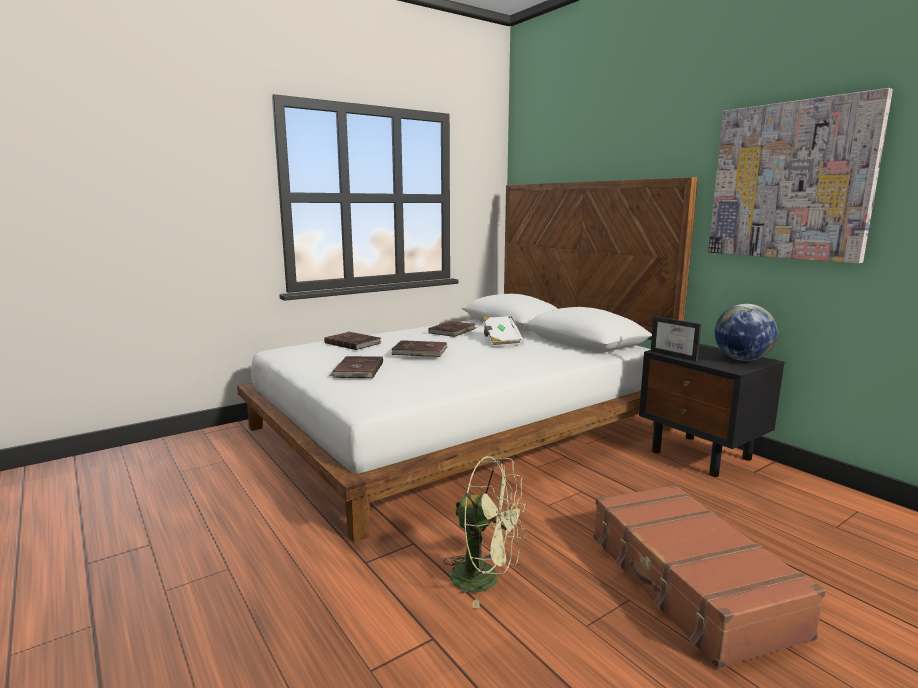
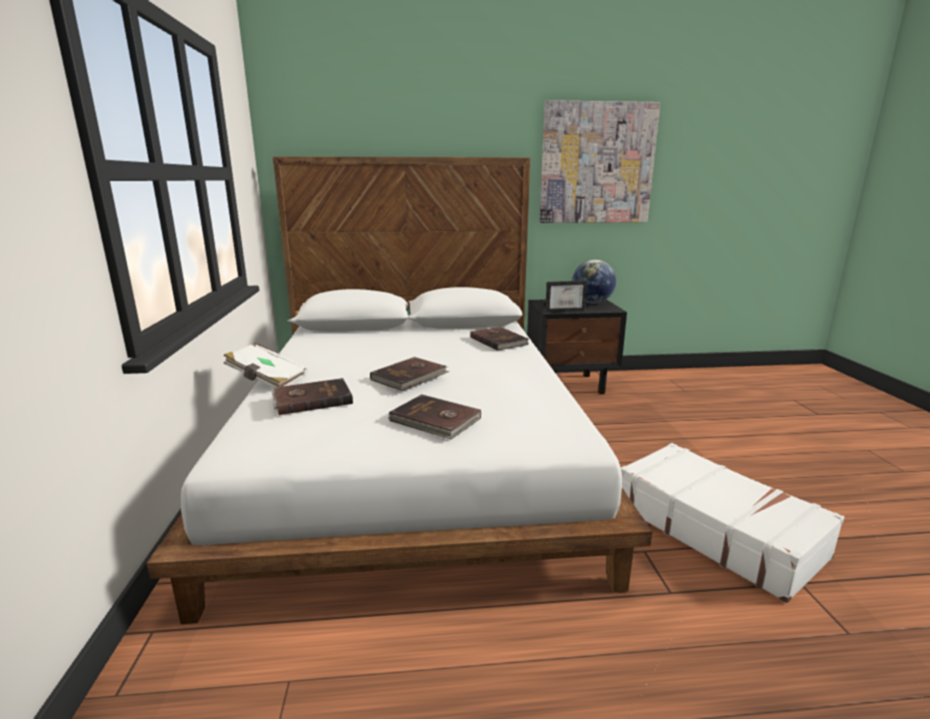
camera: 60 degrees left, 5 degrees up
brown book [428,321,478,337] -> brown book moved to [470,327,529,351]
green fan [443,456,527,608] -> white suitcase [621,443,845,603]
white book [483,316,524,347] -> white book moved to [223,343,308,388]
brown suitcase [593,484,826,669] -> none

